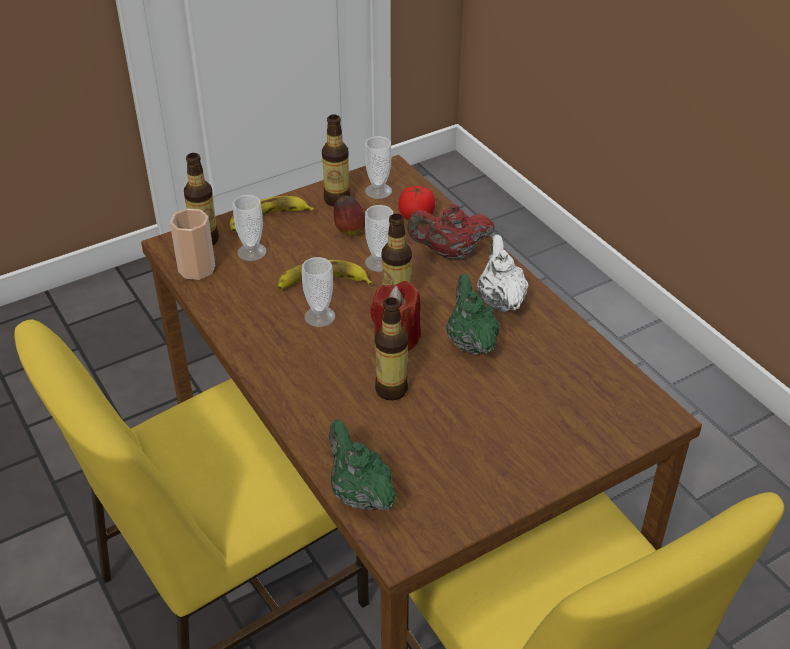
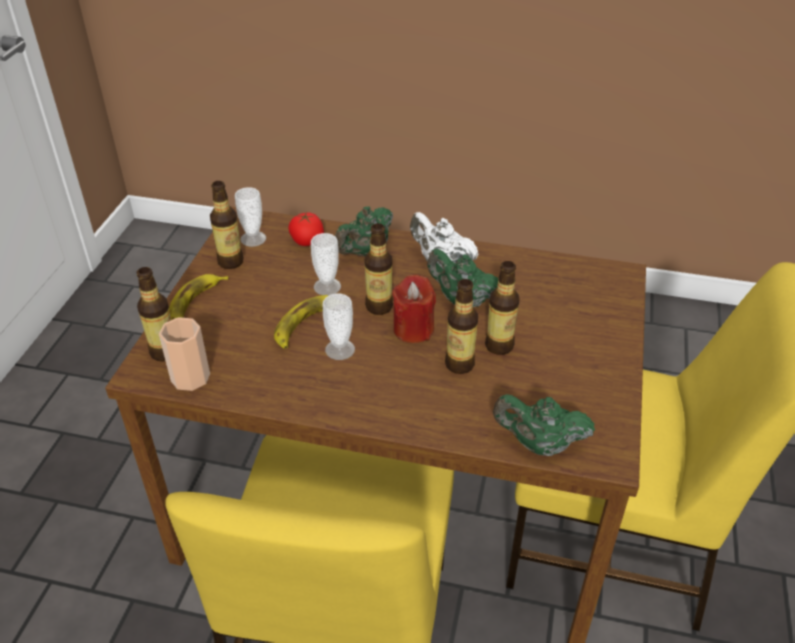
camera: 45 degrees left, 0 degrees up
cup [233,195,267,261] -> none
apple [334,195,365,236] -> none
red teapot [407,204,495,259] -> green teapot [335,206,393,257]
none -> bottle [485,261,520,355]

